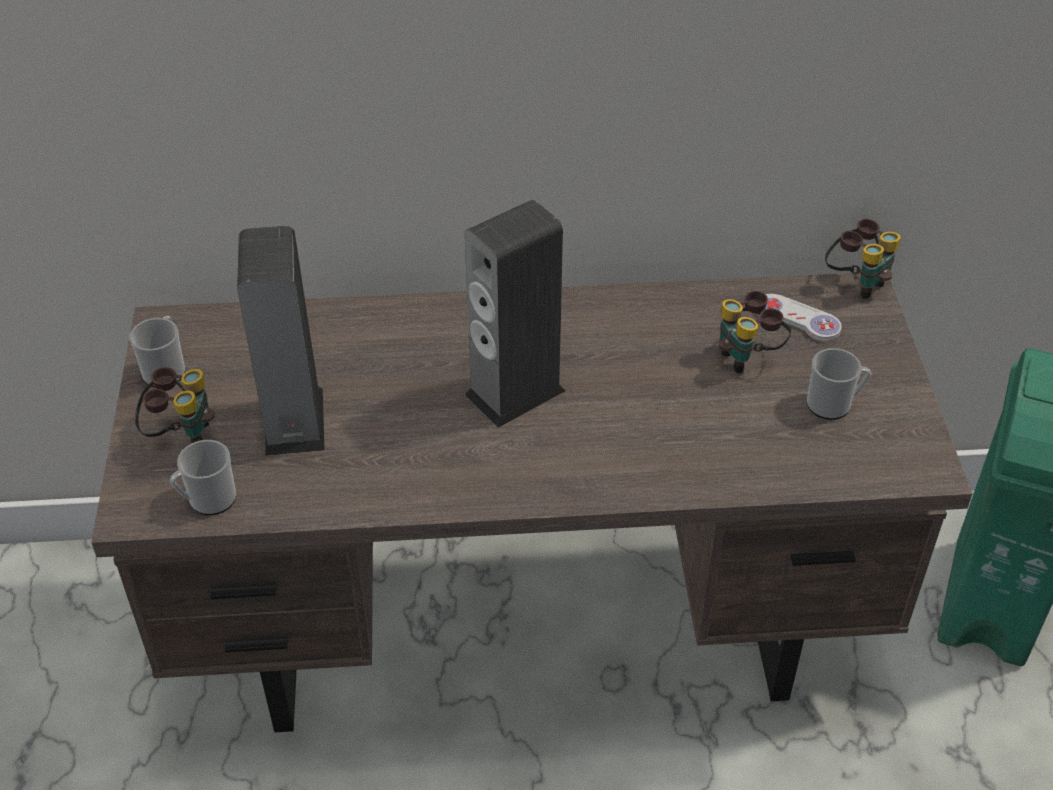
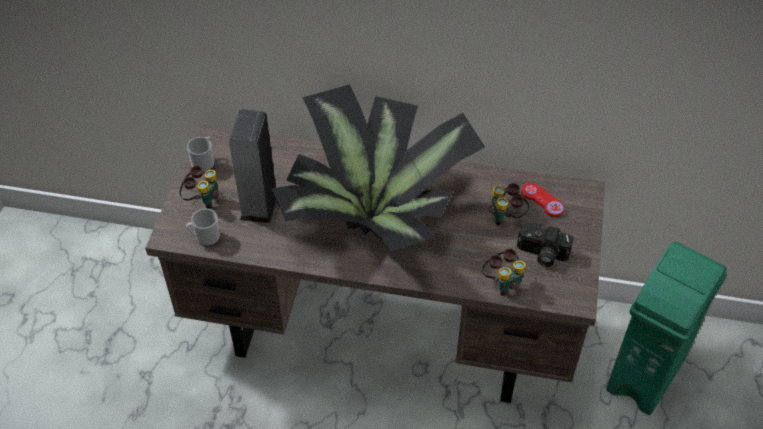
camera: 15 degrees right, 5 degrees up
speaker [465,199,565,428] -> potted plant [271,84,485,251]
white game controller [757,294,842,341] -> red game controller [521,183,565,217]
mug [807,348,872,420] -> camera [517,222,574,267]
binoculars [825,219,901,299] -> binoculars moved to [482,249,526,296]

